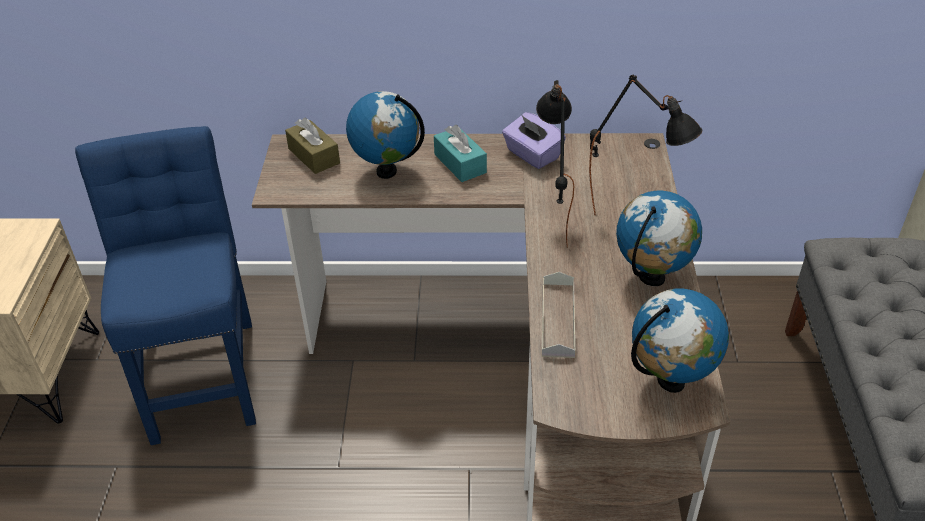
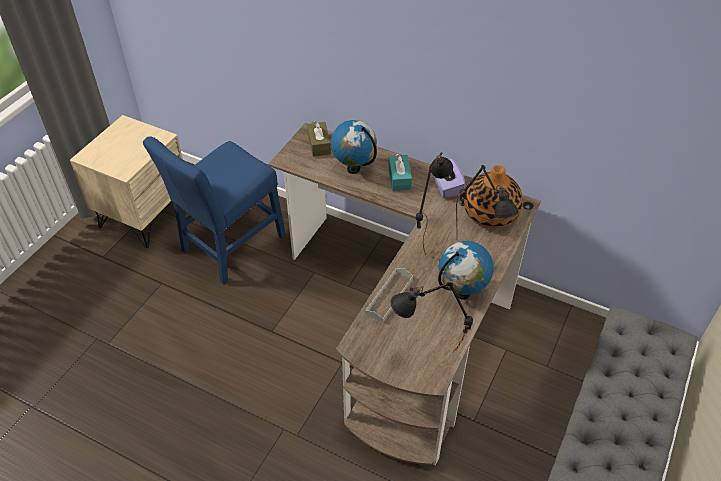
camera: 25 degrees right, 5 degrees up
blue chair [75,126,256,445] -> blue chair turned 150 degrees counterclockwise [143,136,286,285]
globe [631,288,729,393] -> black table lamp [390,282,473,353]
none -> vase [464,165,523,228]

